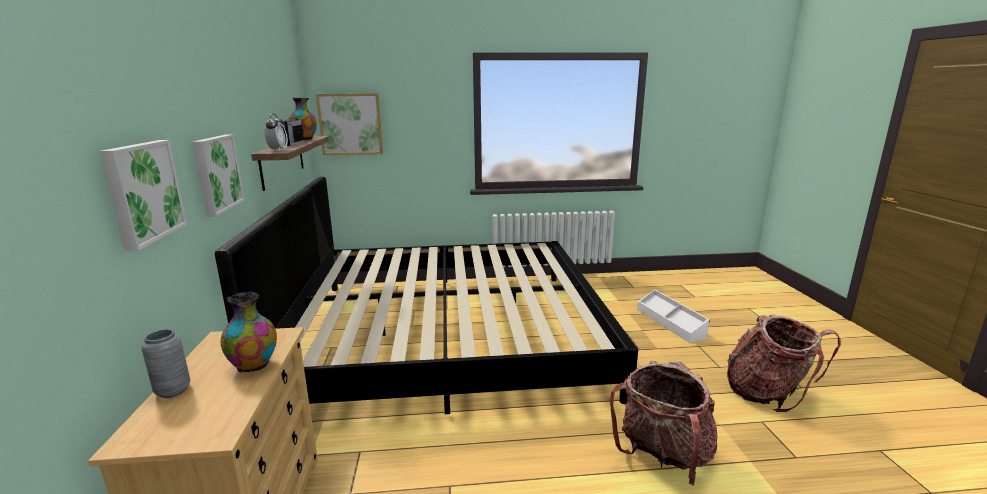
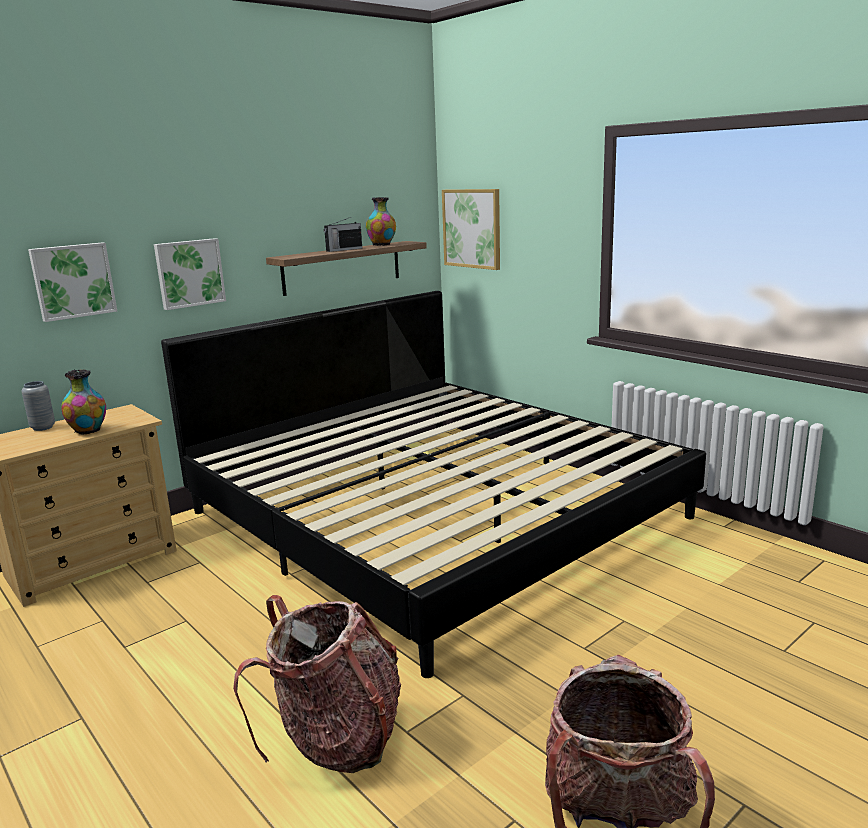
camera: 55 degrees right, 0 degrees up
alarm clock [264,114,288,151] -> none
white storage box [637,289,710,343] -> none

